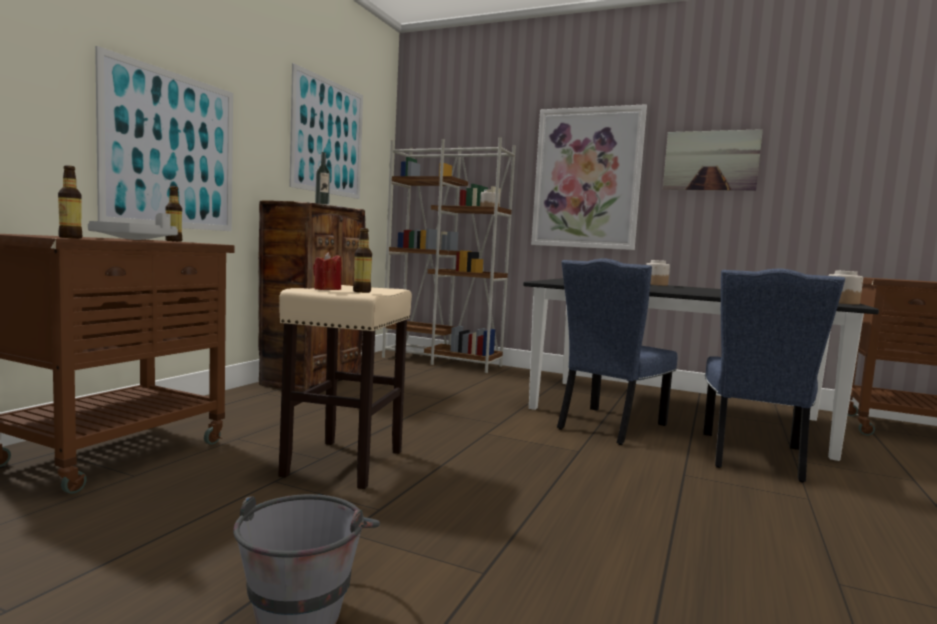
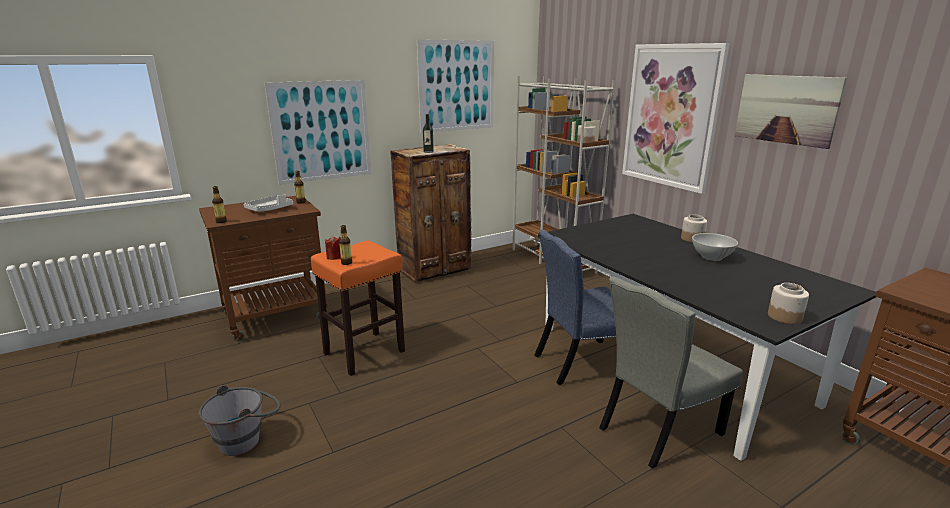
camera: 35 degrees right, 15 degrees up
beige stool [278,285,412,489] -> orange stool [311,241,405,376]
blue chair [703,269,845,483] -> grey chair [599,276,743,469]
none -> white bowl [692,233,738,261]

